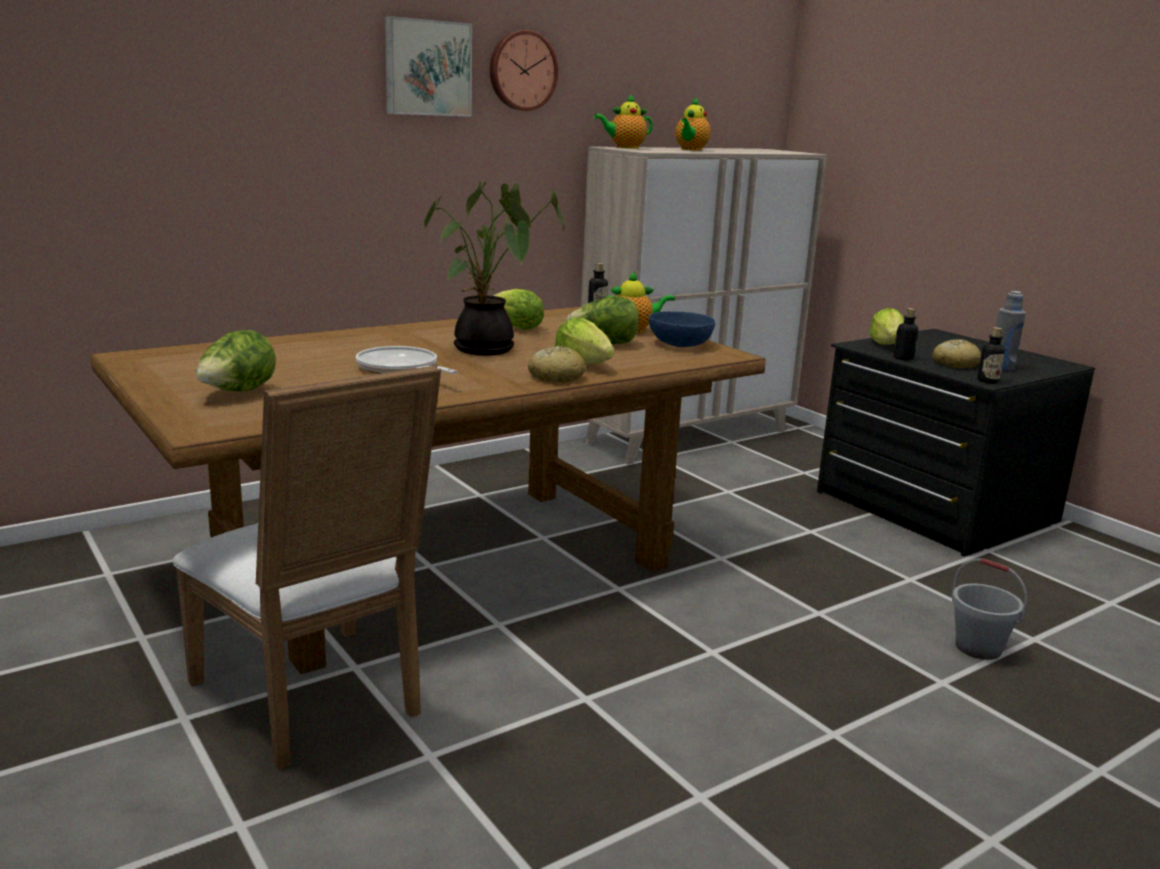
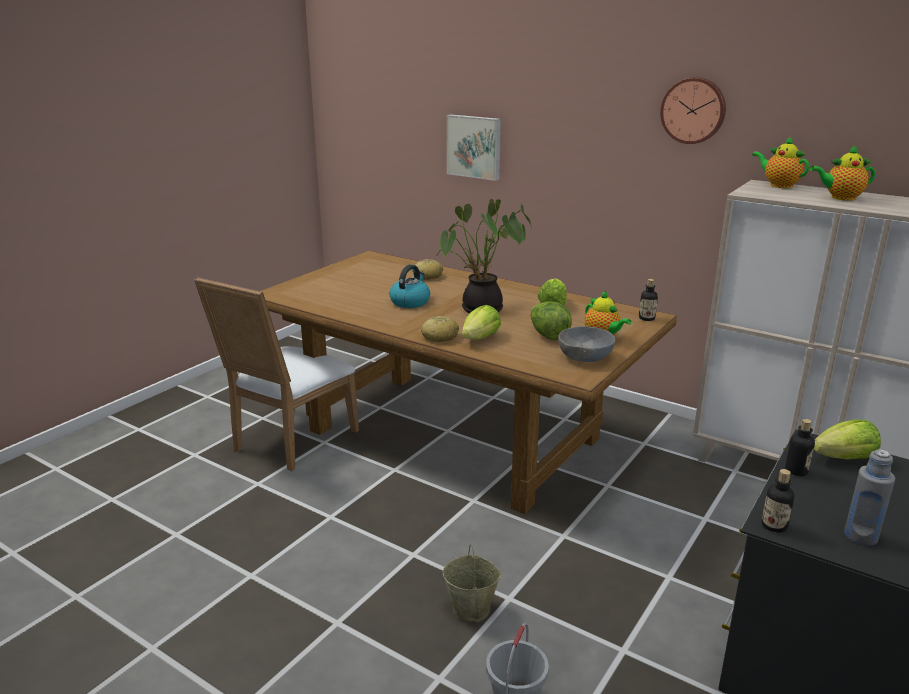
camera: 70 degrees right, 5 degrees up
lettuce [196,330,276,392] -> none
frying pan [356,346,458,374] -> kettle [389,264,430,308]
picture [385,16,472,117] -> picture moved to [447,115,501,181]
blue bowl [649,311,715,347] -> grey bowl [558,326,616,362]
bread [932,339,981,368] -> bread moved to [412,259,443,280]
none -> beige bucket [443,545,501,621]

